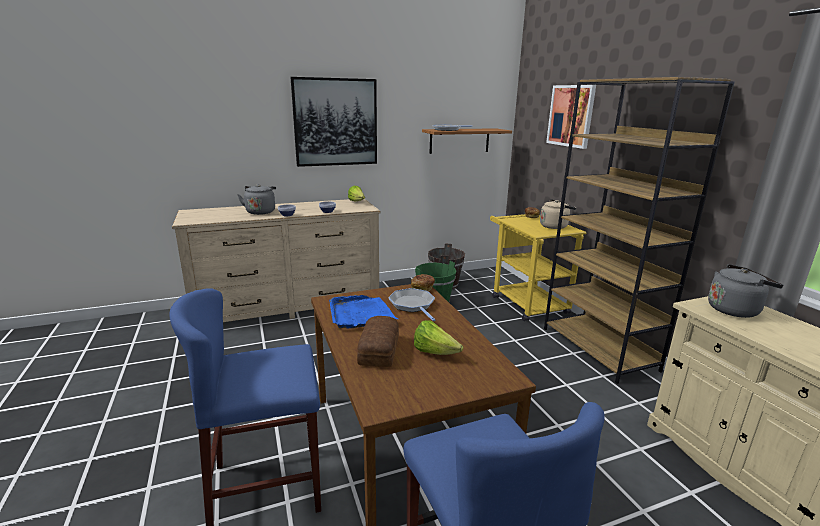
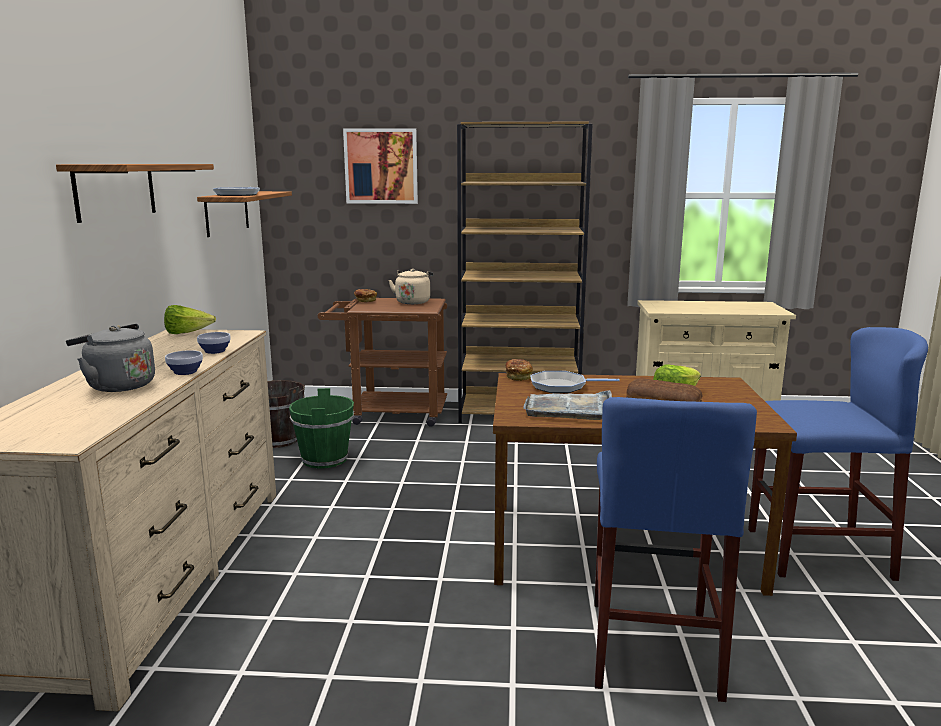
camera: 65 degrees left, 5 degrees down
picture [291,77,377,167] -> shelf [56,164,214,223]
blue tray [329,295,398,328] -> grey tray [523,390,612,420]
yellow cart [490,214,586,321] -> brown cart [318,298,447,427]
grey kettle [708,264,783,318] -> none

